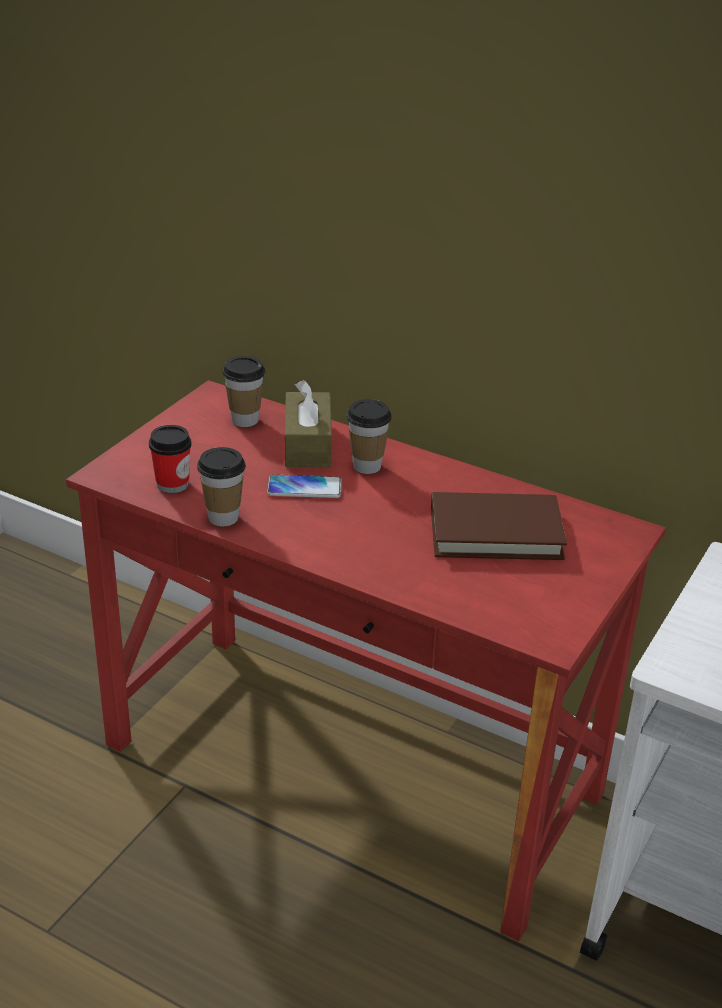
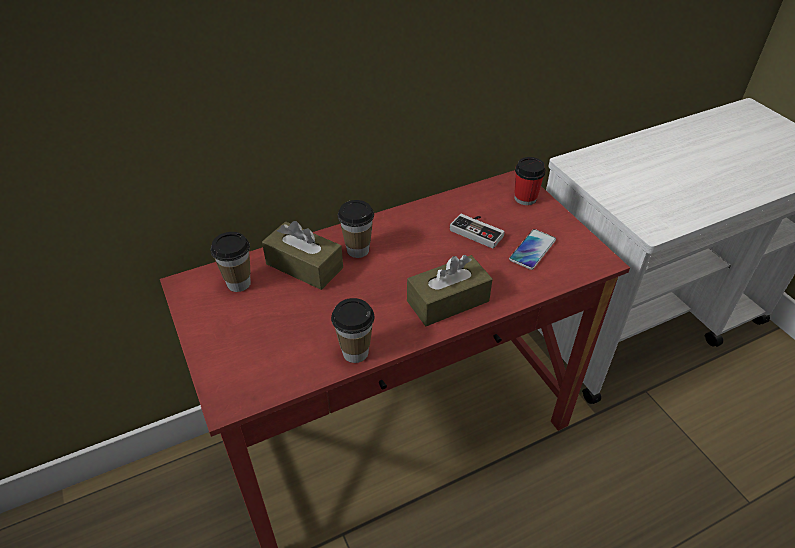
camera: 55 degrees left, 10 degrees up
cup [149,425,192,493] -> cup moved to [514,157,546,205]
phone [267,475,342,498] -> phone moved to [509,229,556,270]
brown book [431,492,567,560] -> game controller [450,214,505,249]
none -> brown tissue box [407,255,493,326]

